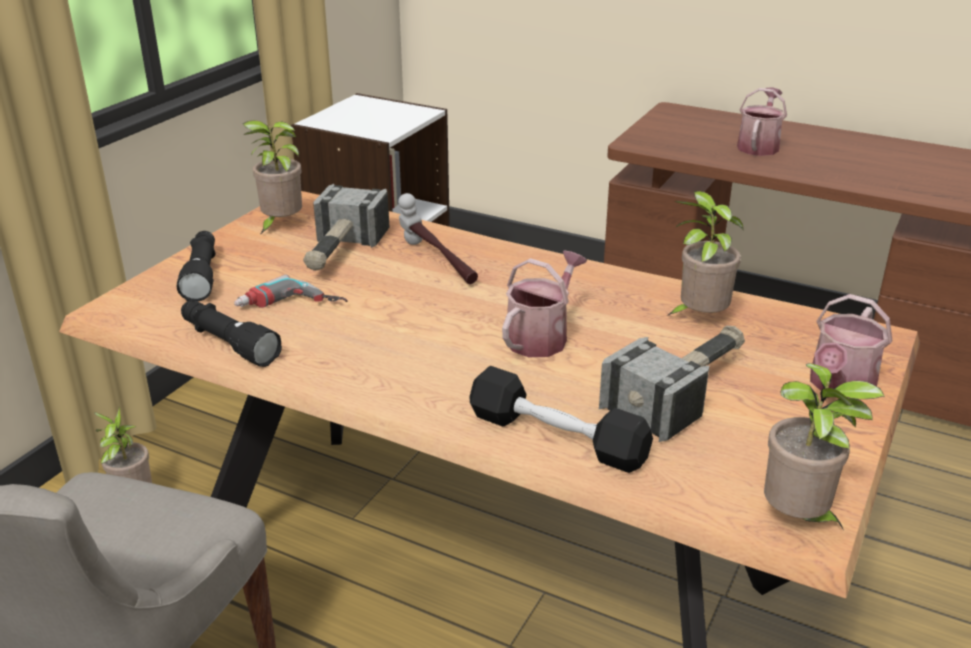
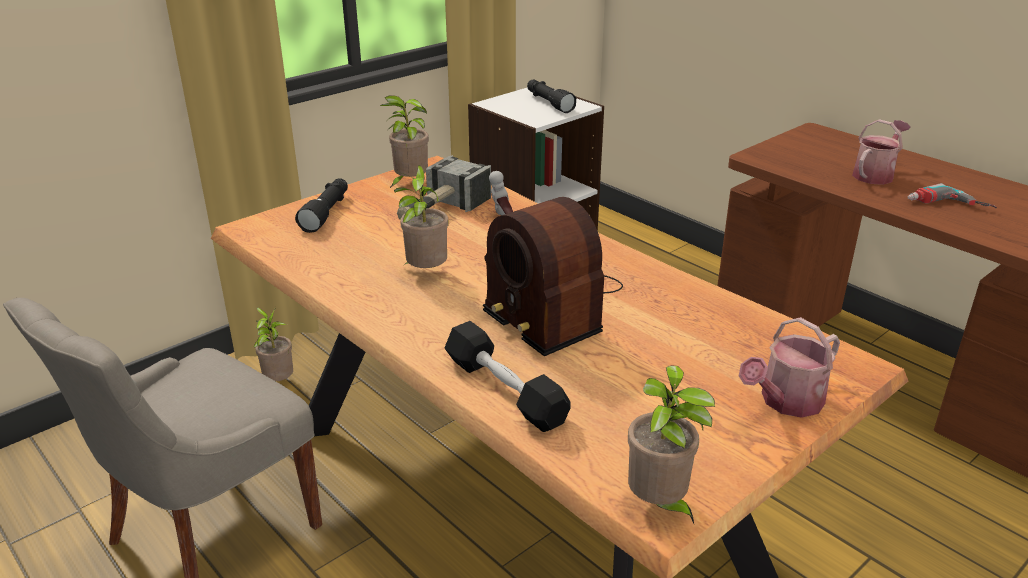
camera: 20 degrees right, 0 degrees up
black flashlight [181,300,282,367] -> black flashlight moved to [527,80,576,113]
power drill [234,275,348,308] -> power drill moved to [908,183,997,208]
watering can [502,251,587,357] -> radio [483,197,623,356]
hammer [599,326,745,442] -> none
potted plant [667,191,743,316] -> potted plant moved to [394,165,449,268]

